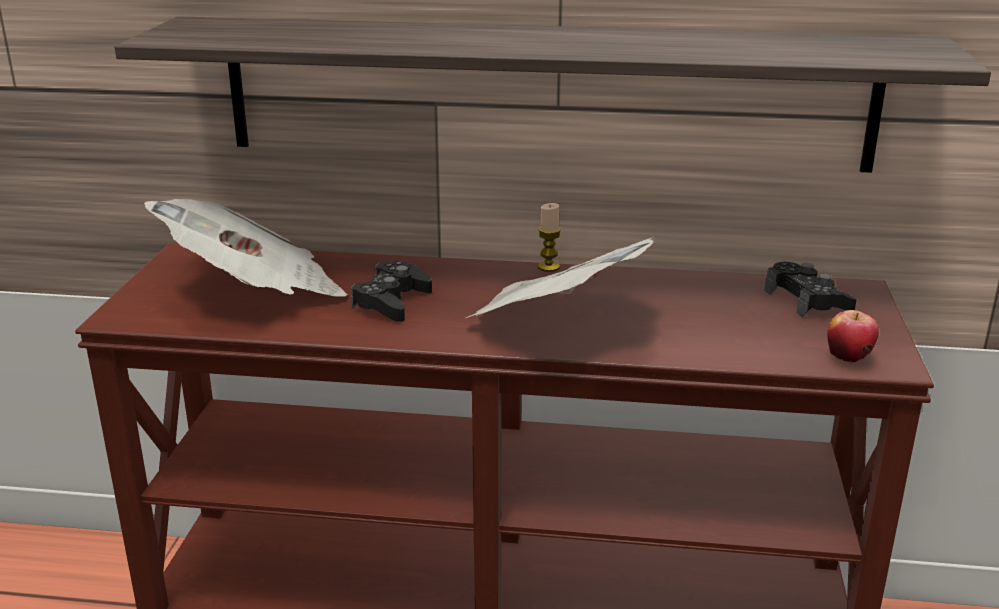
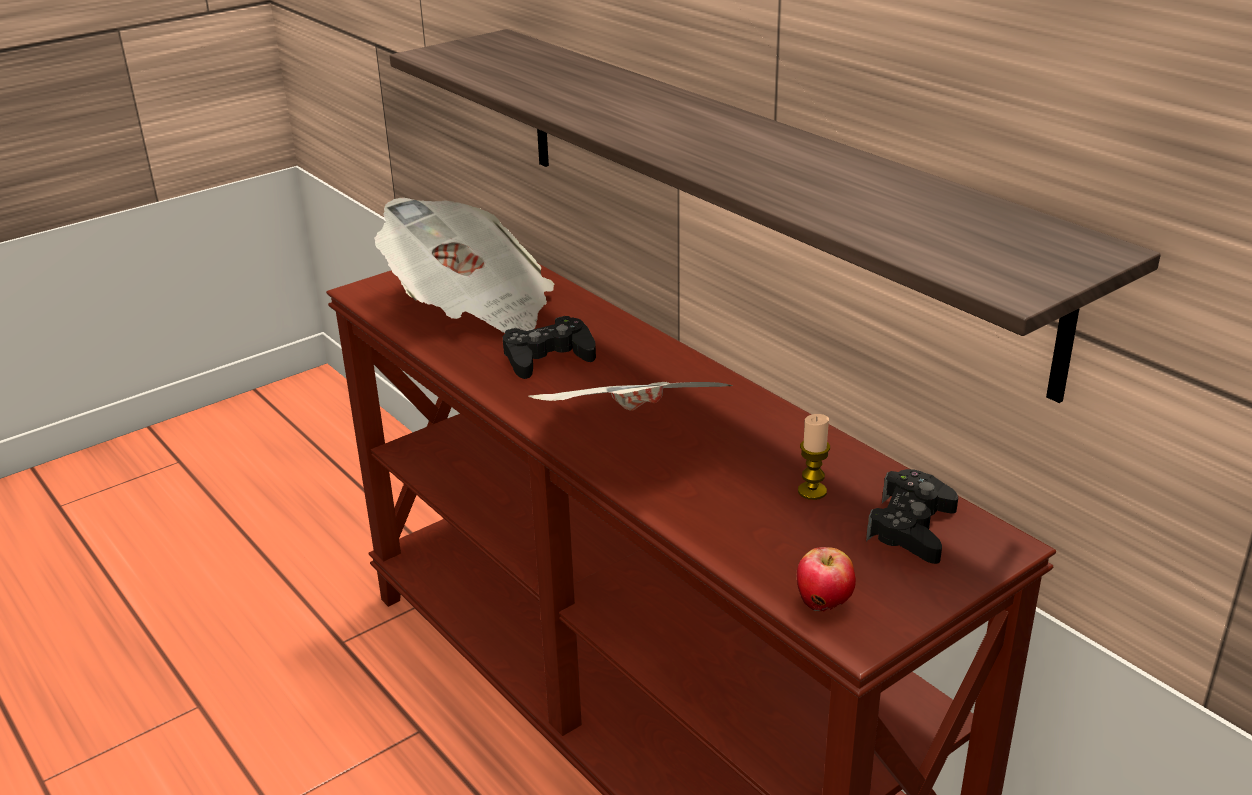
camera: 45 degrees right, 5 degrees up
candle [538,203,561,272] -> candle moved to [798,414,830,500]

